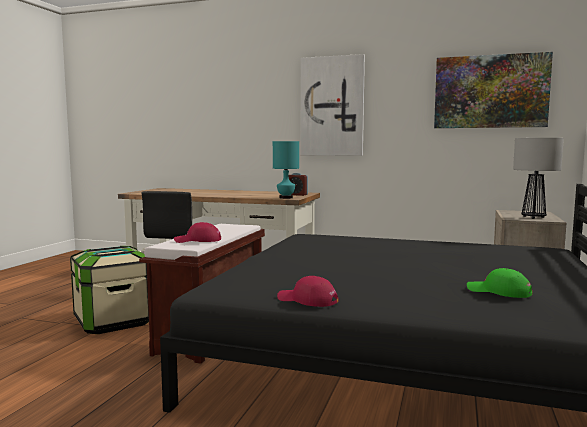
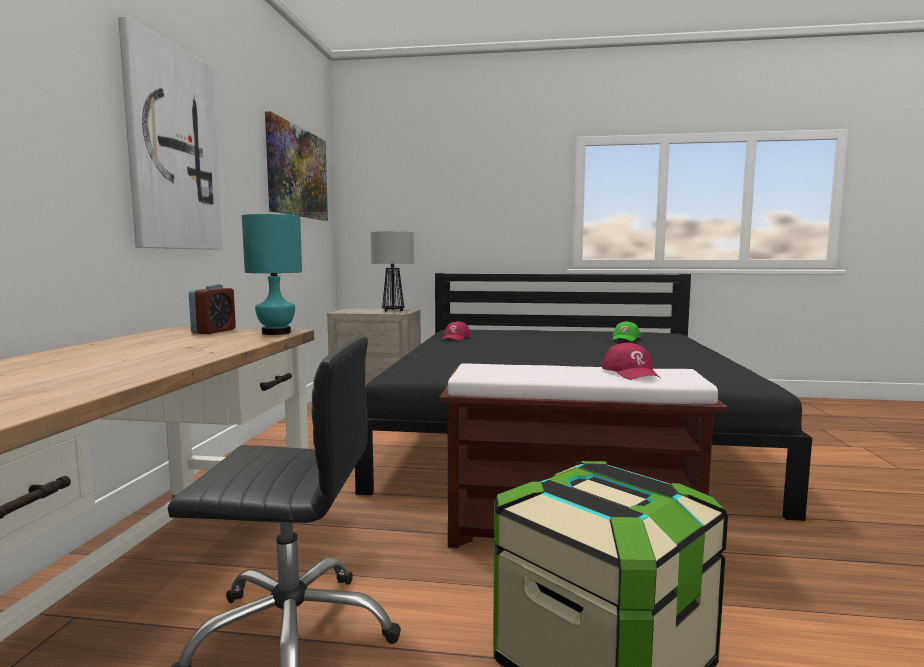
camera: 100 degrees left, 0 degrees up
red cap [277,276,339,307] -> red cap moved to [443,321,471,341]

